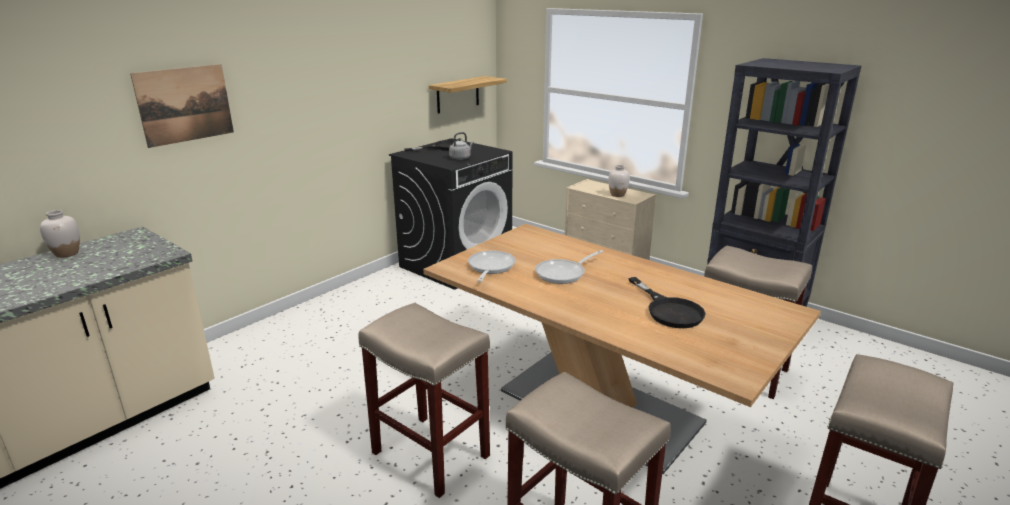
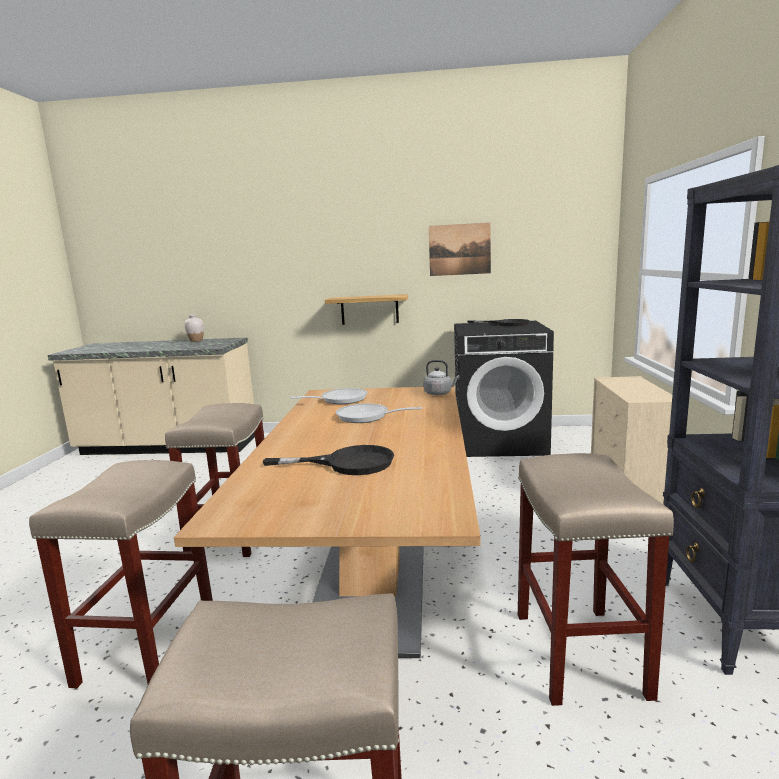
camera: 55 degrees right, 10 degrees down
picture [130,64,234,148] -> picture moved to [429,223,491,276]
shelf [428,76,507,114] -> shelf moved to [325,294,408,325]
grey kettle [449,132,474,160] -> grey kettle moved to [423,360,459,395]
white vase [608,165,630,197] -> none
black frying pan [628,277,706,328] -> black frying pan turned 120 degrees counterclockwise [263,445,394,475]

